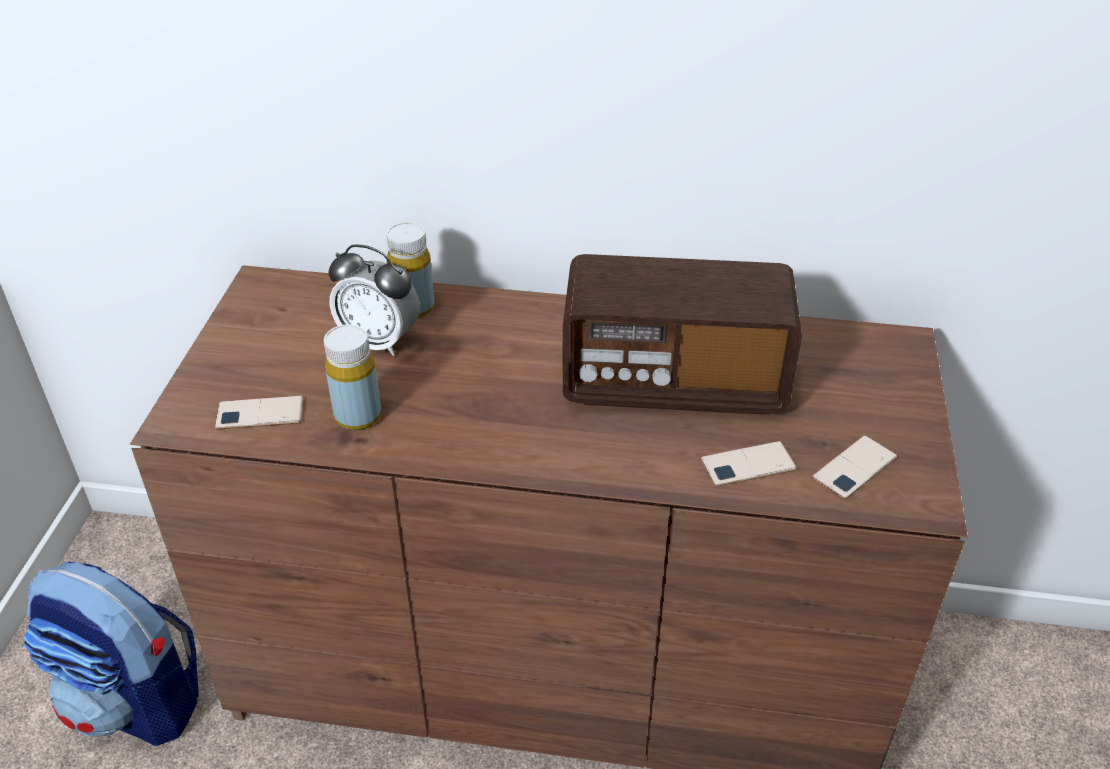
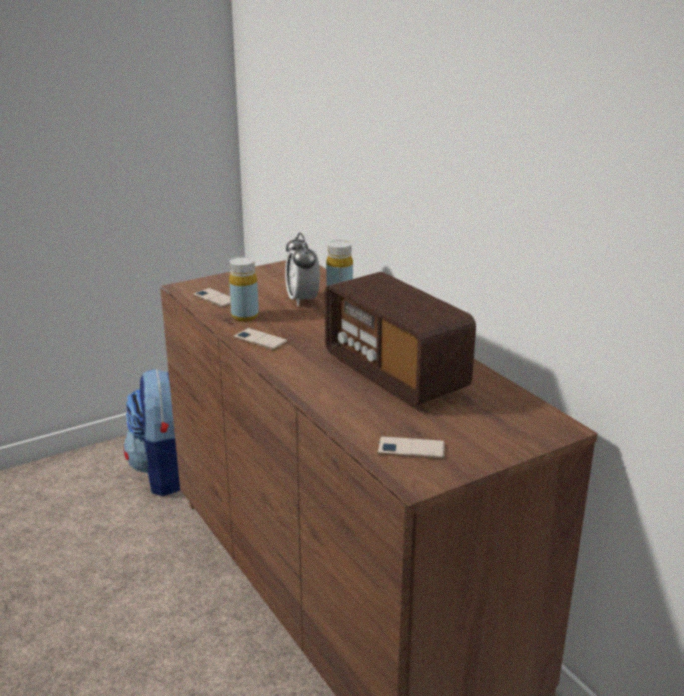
camera: 50 degrees right, 15 degrees down
phone [701,441,797,486] -> phone moved to [233,328,288,350]

